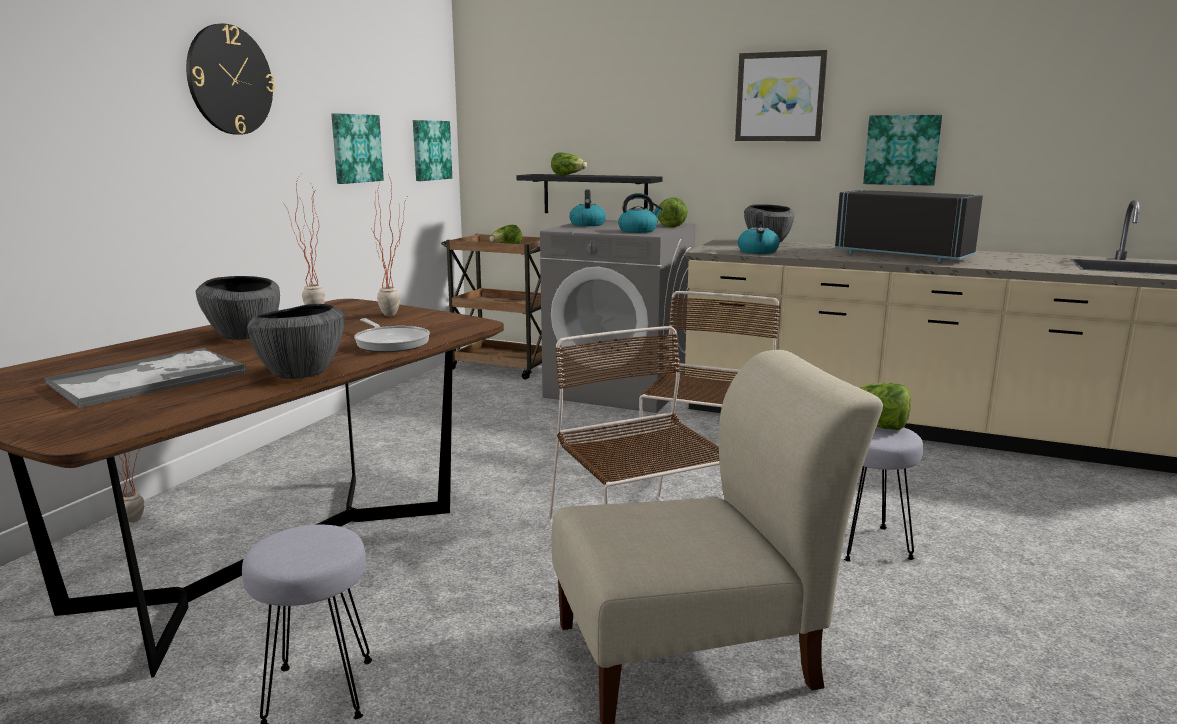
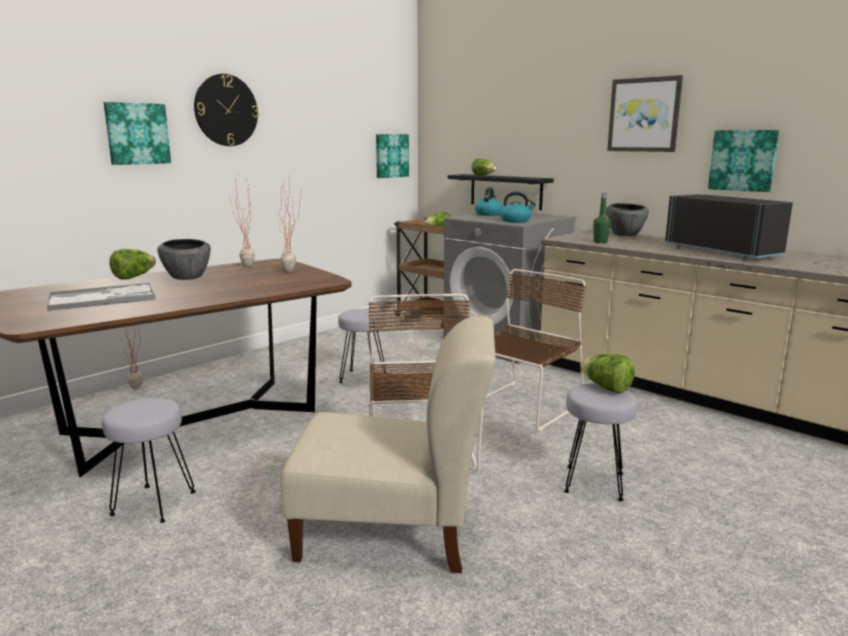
camera: 20 degrees right, 0 degrees up
bowl [247,304,344,379] -> none
picture [331,114,384,184] -> picture moved to [104,102,171,165]
frying pan [354,318,430,352] -> none
lettuce [658,197,688,228] -> lettuce moved to [109,249,156,280]
kettle [738,212,780,254] -> green bottle [593,193,611,243]
none -> grey stool [338,309,386,383]

